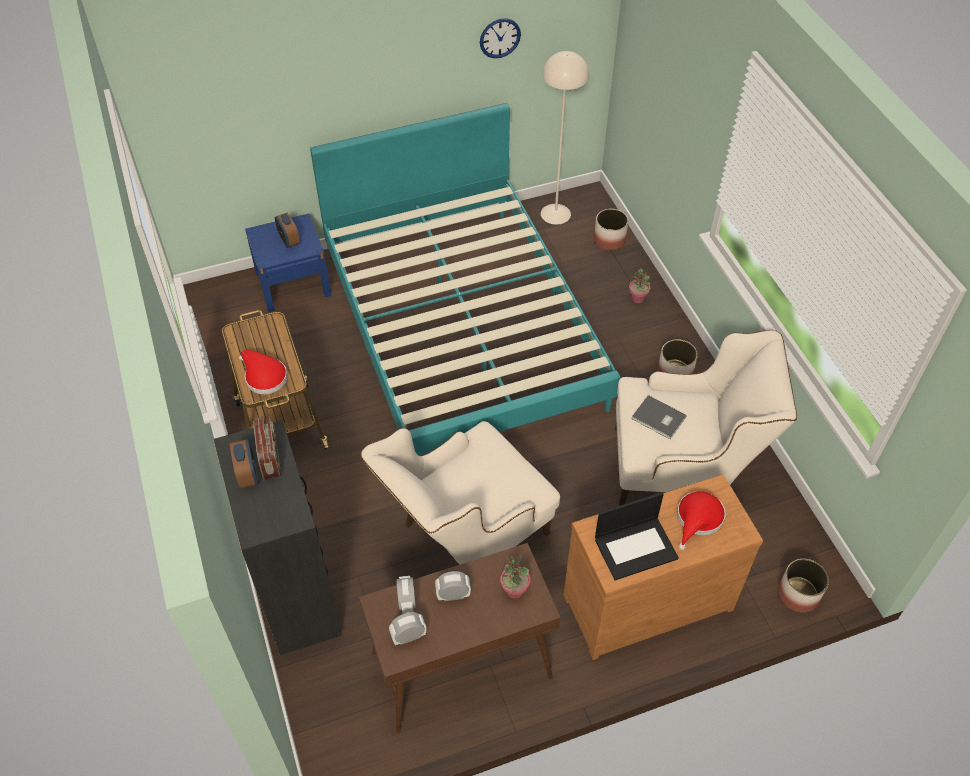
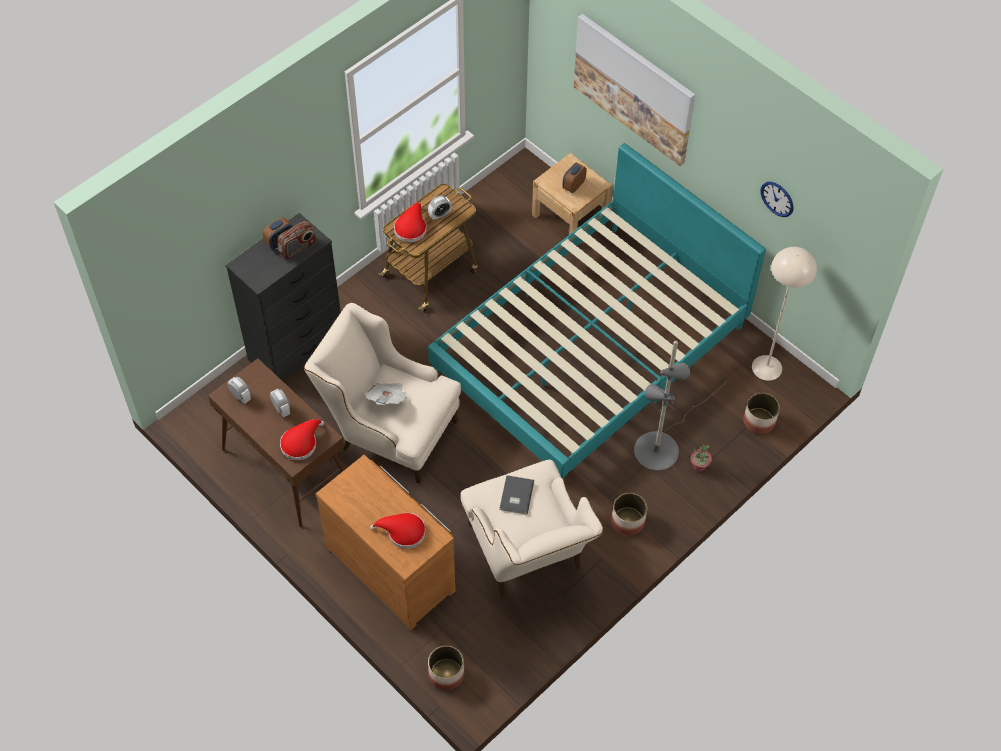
camera: 65 degrees right, 5 degrees up
blue nightstand [245,214,331,312] -> beige nightstand [532,153,612,235]
alarm clock [396,576,416,614] -> alarm clock moved to [428,195,451,220]
potted plant [500,555,530,598] -> red hat [280,419,324,460]
laptop [595,492,679,580] -> none
none -> newspaper [365,383,407,405]
none -> picture [574,14,695,166]
none -> grey floor lamp [634,341,727,471]

